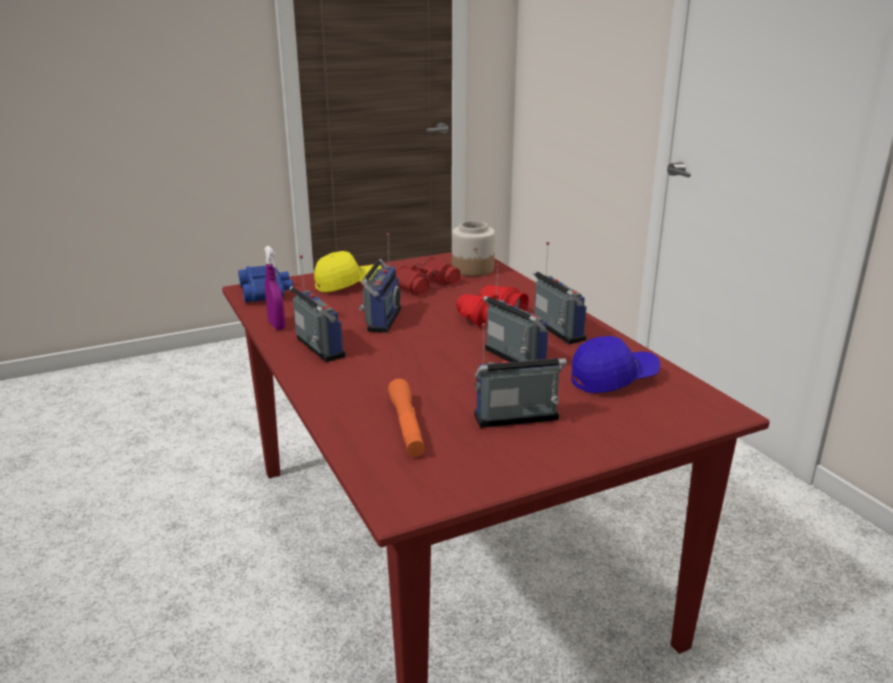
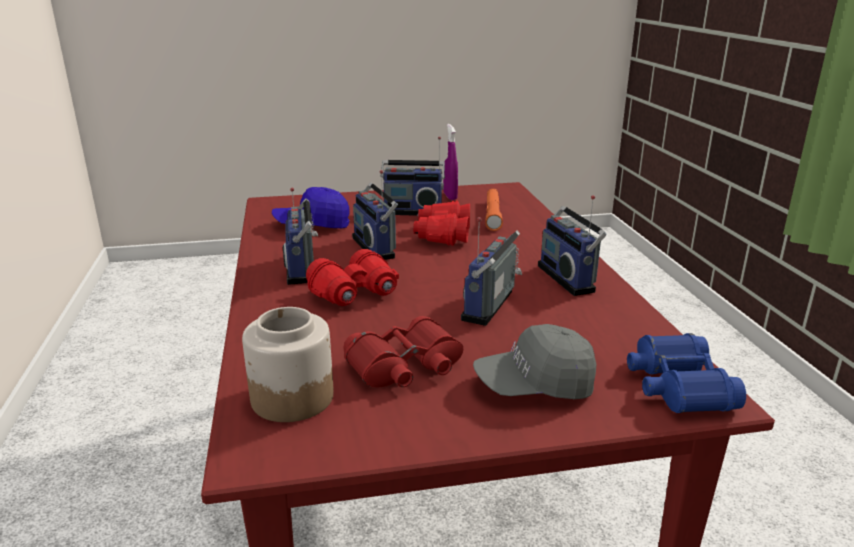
camera: 165 degrees left, 0 degrees up
purple spray bottle [264,246,285,330] -> purple spray bottle moved to [443,124,458,200]
yellow cap [314,251,382,293] -> grey cap [473,324,596,399]
none -> red binoculars [413,201,470,246]

